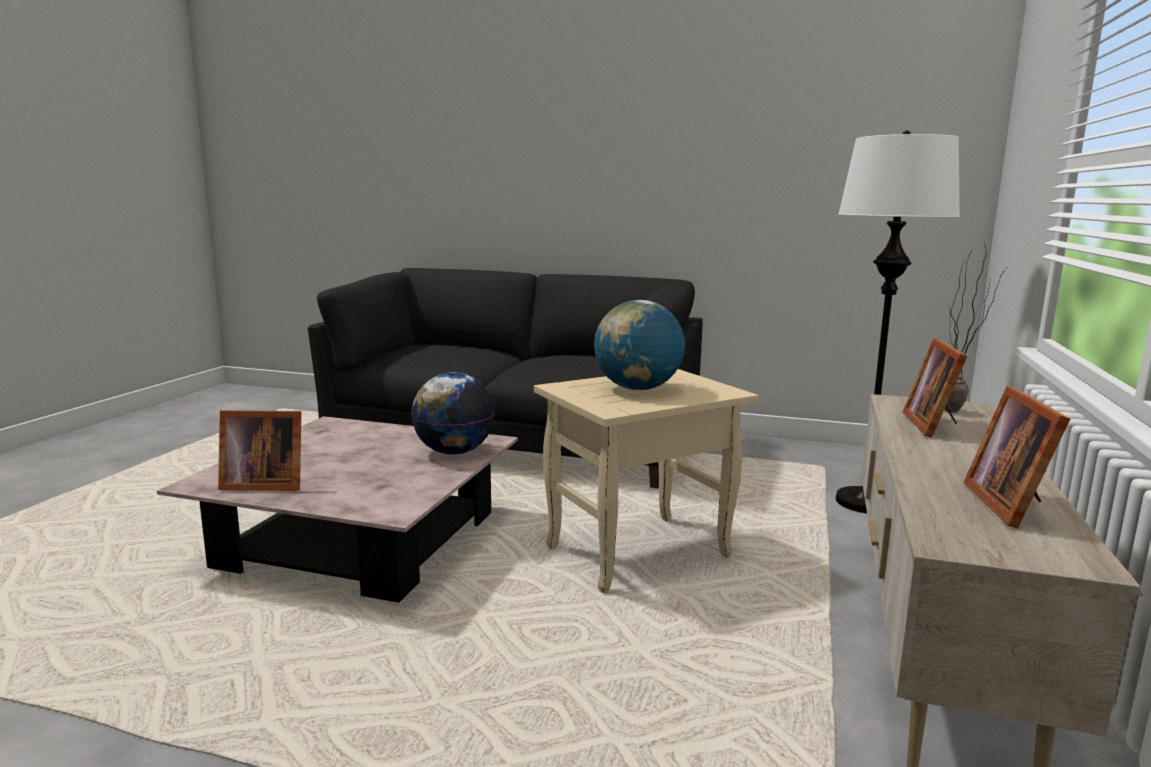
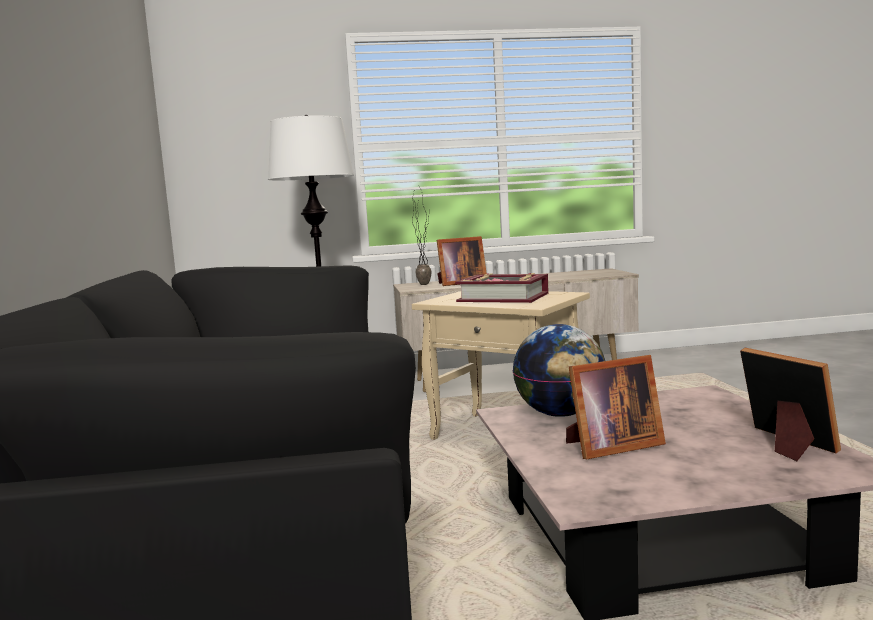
camera: 115 degrees left, 5 degrees down
globe [594,300,685,390] -> book [455,273,549,303]
picture frame [964,386,1070,529] -> picture frame moved to [566,355,666,459]

